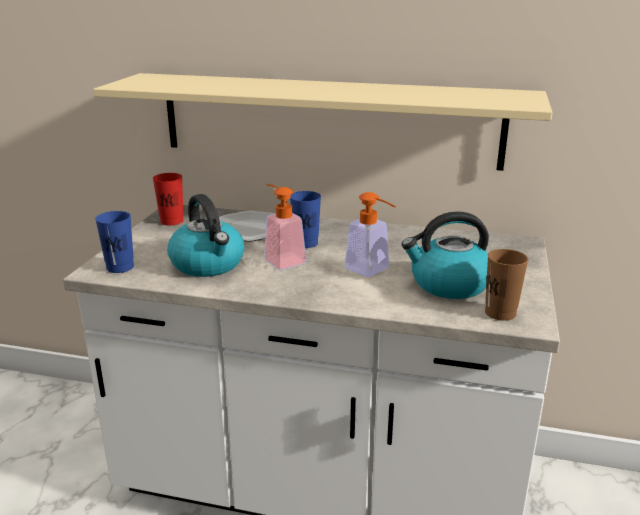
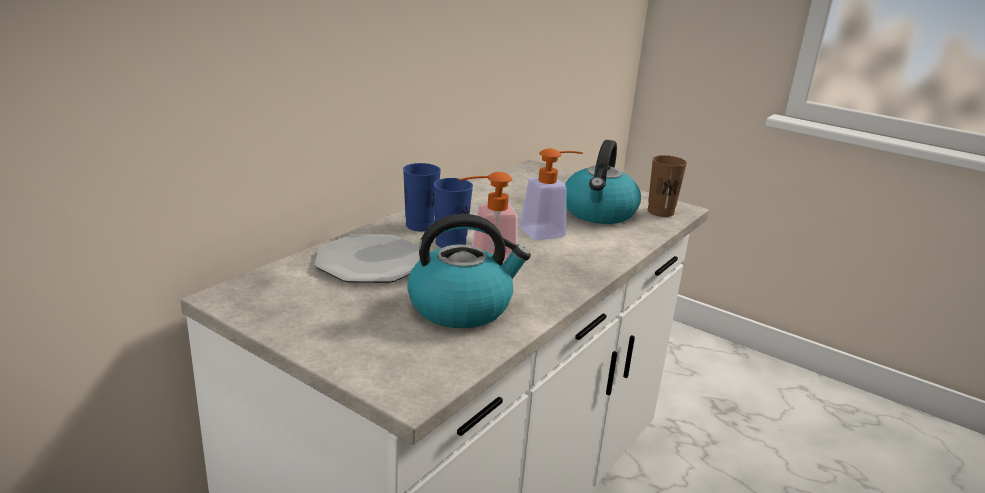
camera: 70 degrees left, 0 degrees up
beige shelf [93,73,552,171] -> none
blue cup [95,211,134,273] -> blue cup moved to [403,163,441,231]
red cup [153,173,184,226] -> none

